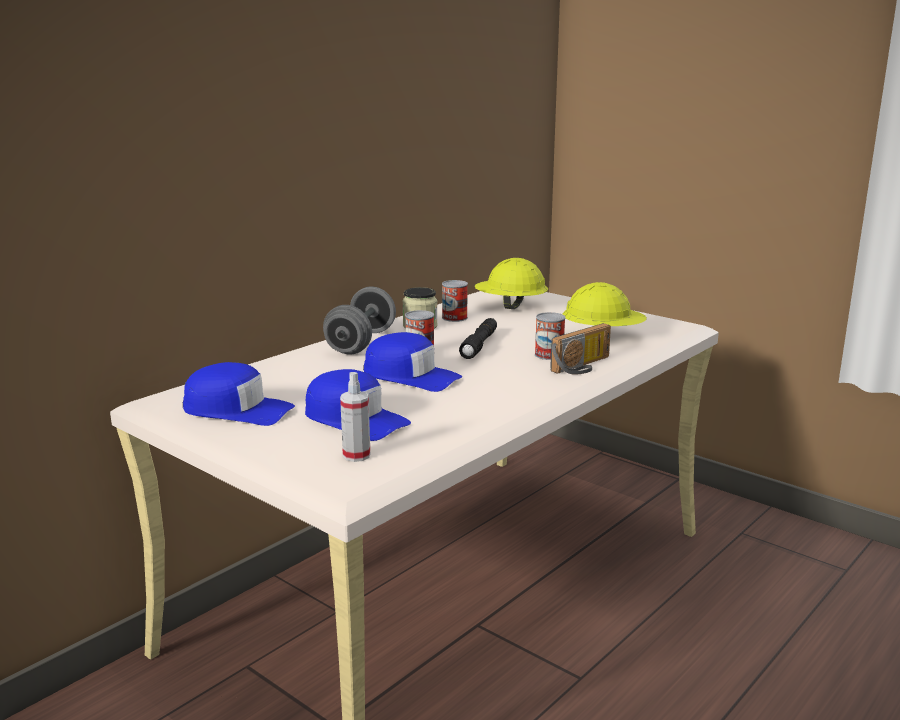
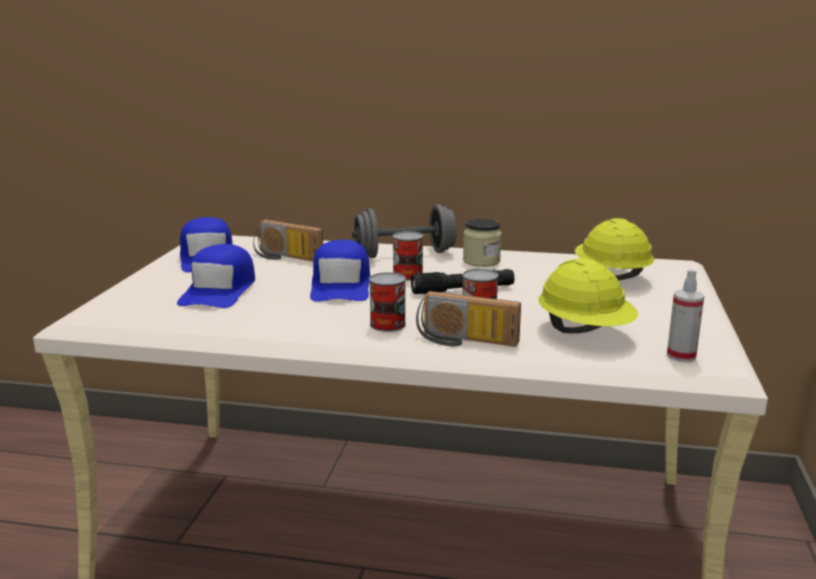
camera: 60 degrees right, 0 degrees up
spray bottle [340,372,370,462] -> spray bottle moved to [667,269,704,362]
can [442,280,468,322] -> can moved to [369,272,406,332]
none -> radio [253,219,323,262]

